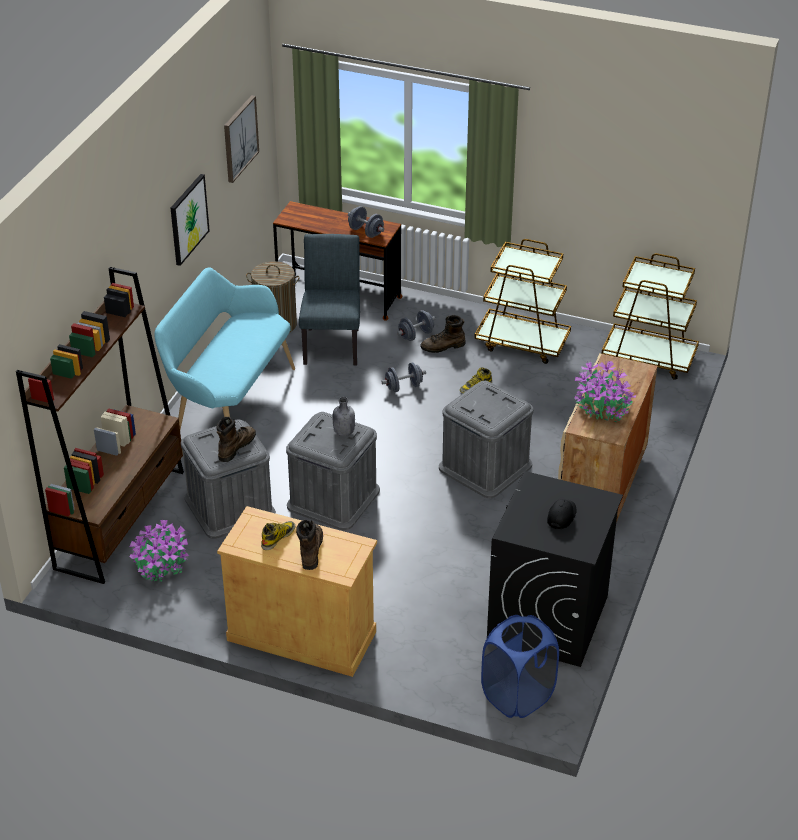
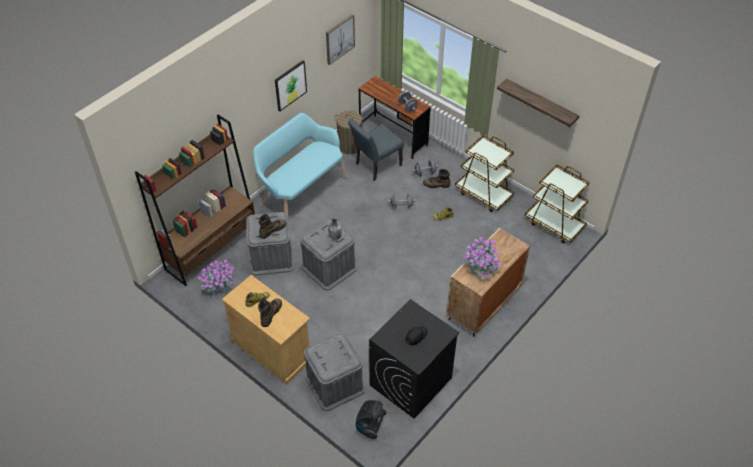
camera: 20 degrees right, 10 degrees up
grey chair [299,234,360,366] -> grey chair turned 150 degrees counterclockwise [348,119,404,181]
grey storage box [439,381,533,498] -> grey storage box moved to [304,333,365,411]
blue laundry basket [481,615,559,718] -> vacuum cleaner [355,400,387,439]
none -> shelf [497,78,579,127]

